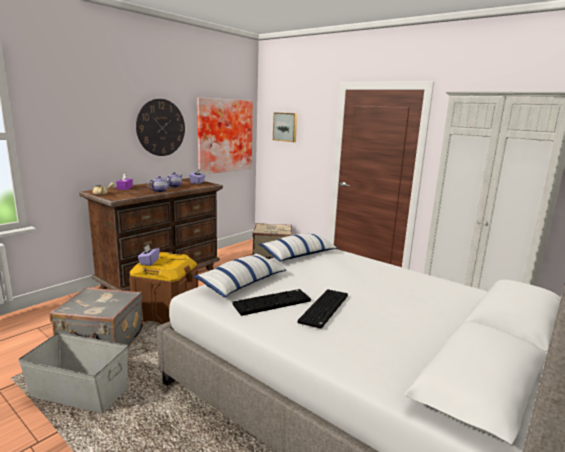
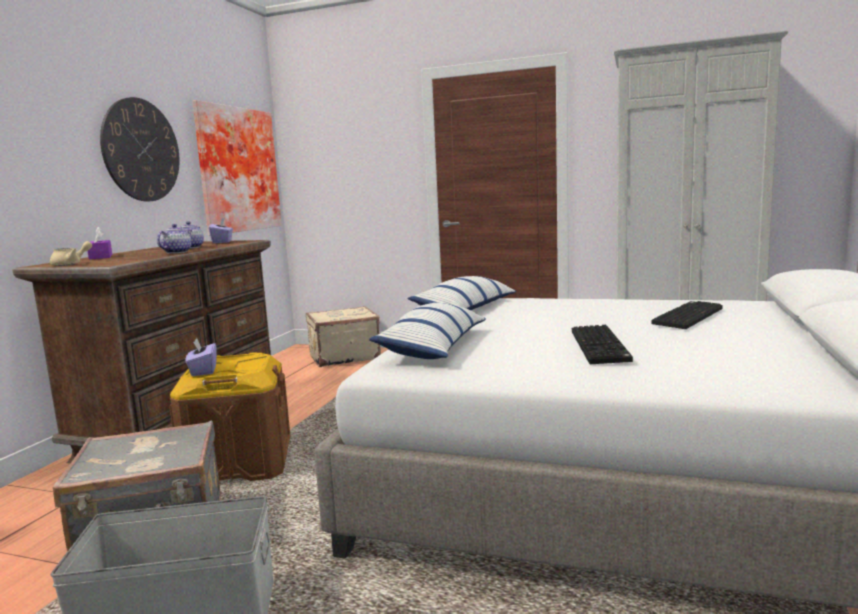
camera: 20 degrees left, 5 degrees down
keyboard [233,289,311,316] -> keyboard moved to [651,301,723,329]
picture [273,112,297,142] -> none

